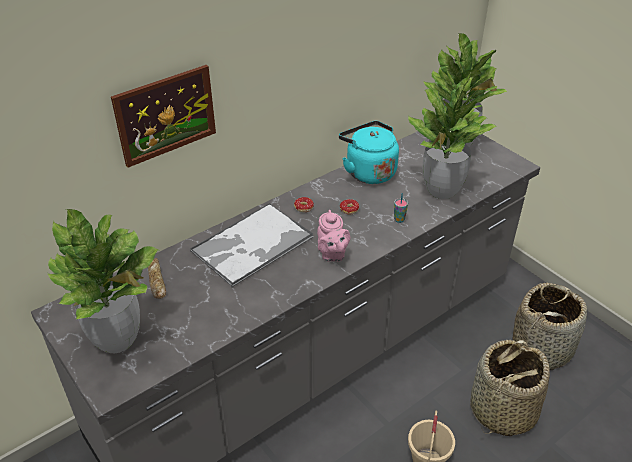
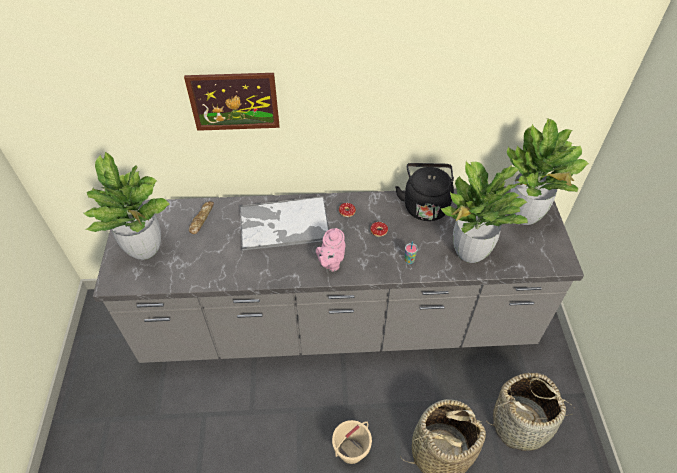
camera: 35 degrees right, 10 degrees up
turquoise kettle [339,121,399,184] -> black kettle [395,163,454,221]

